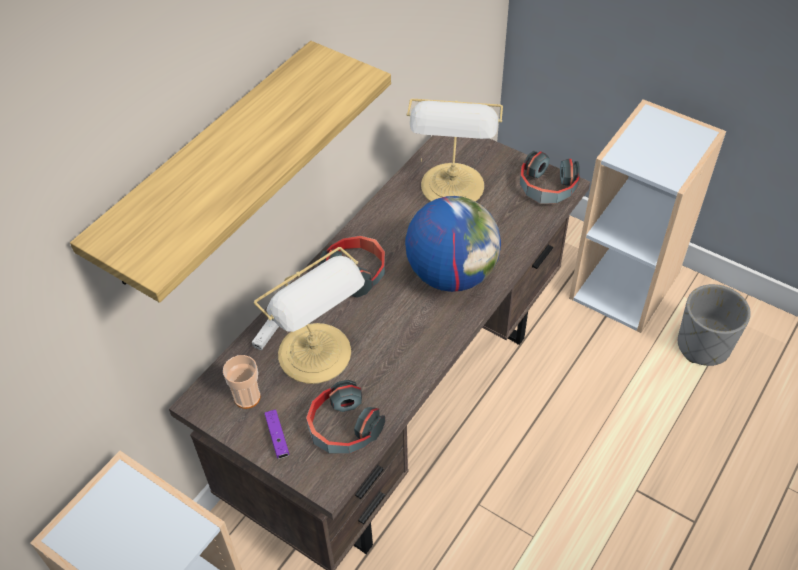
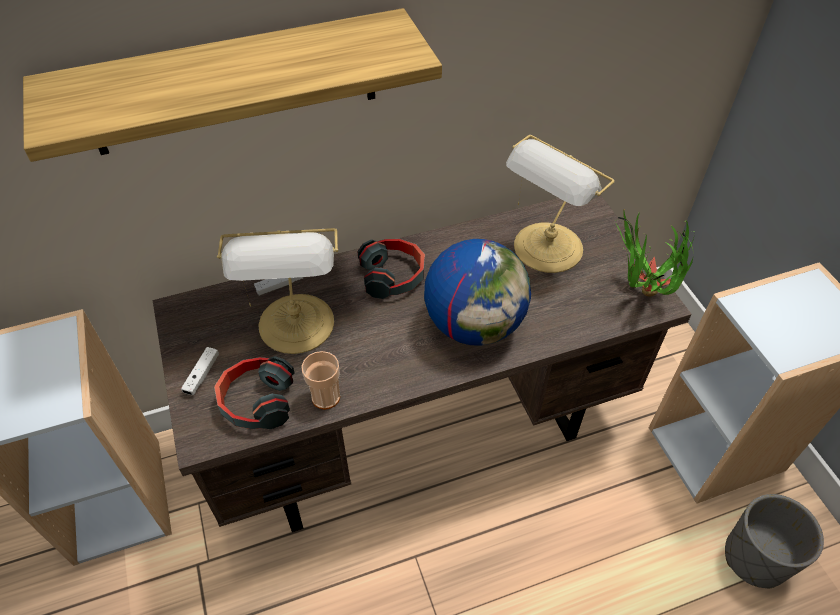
camera: 35 degrees right, 0 degrees up
cup [223,355,260,409] -> cup moved to [301,351,340,410]
purple game controller [264,410,290,459] -> white game controller [181,347,219,395]
headphones [520,151,580,204] -> potted plant [615,211,695,297]

